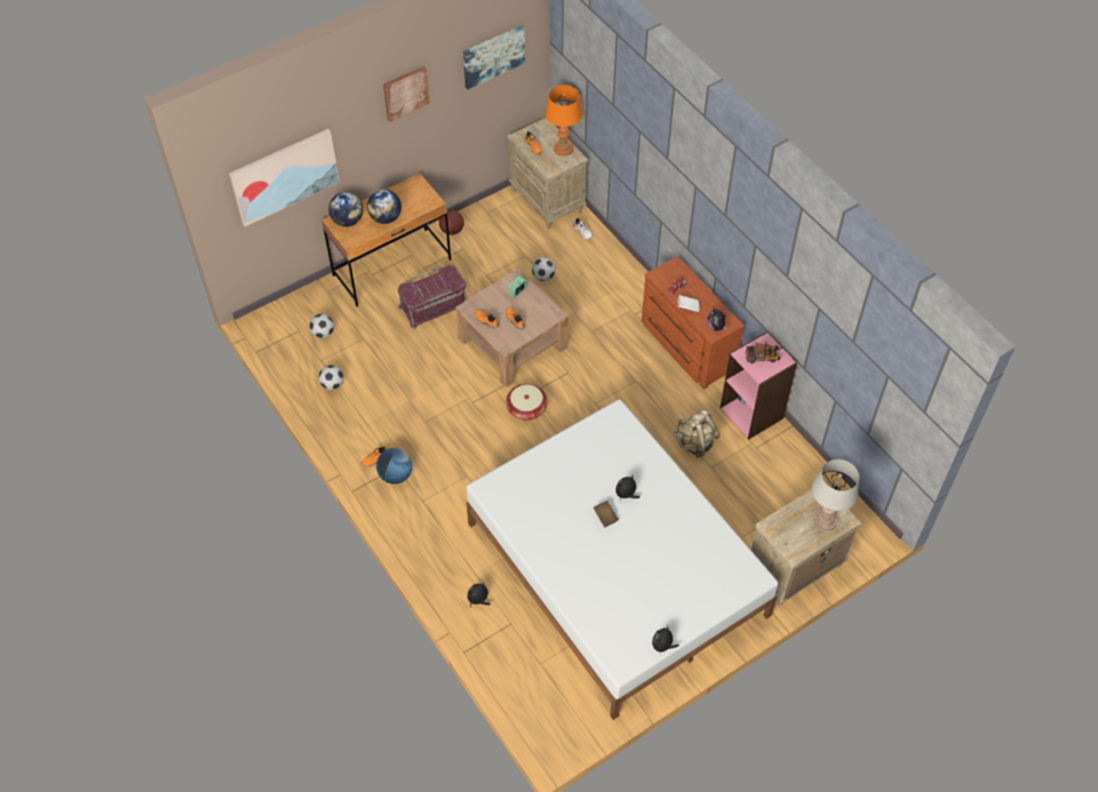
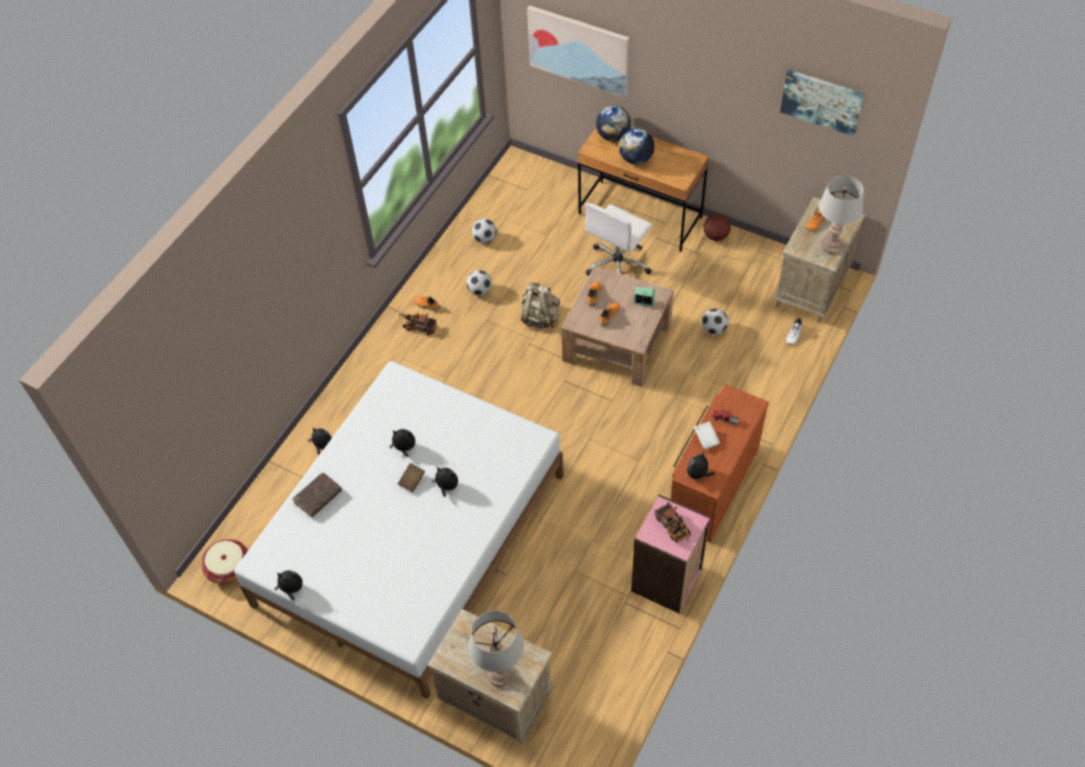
camera: 65 degrees right, 0 degrees up
football [309,314,334,338] -> football moved to [467,270,492,296]
globe [376,448,412,484] -> toy truck [399,312,437,335]
picture [383,66,430,122] -> none
red storage box [398,265,467,329] -> white office chair [585,203,653,276]
basket [506,384,547,420] -> basket moved to [201,539,248,584]
orange table lamp [545,85,583,156] -> grey table lamp [819,175,864,255]
beige backpack [674,410,720,458] -> beige backpack moved to [521,282,560,328]
none -> brown book [292,473,342,518]
none -> plush toy [389,429,415,457]

